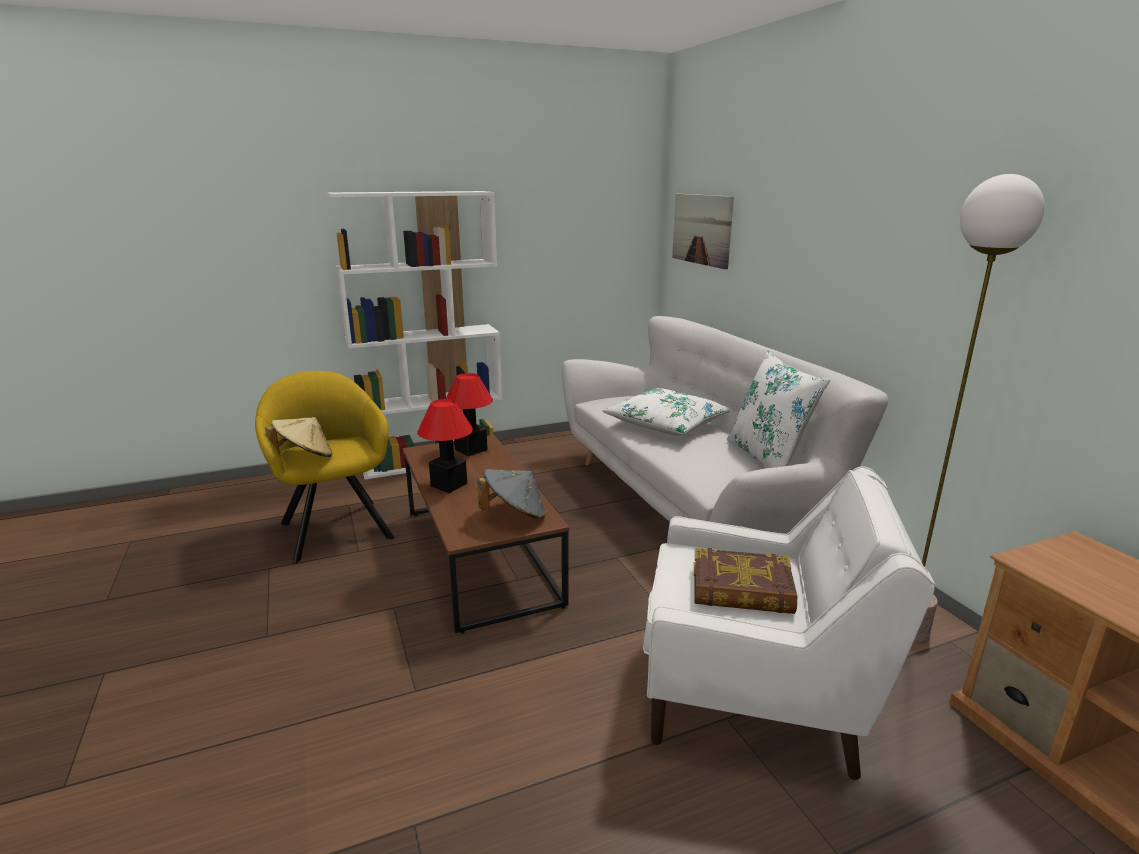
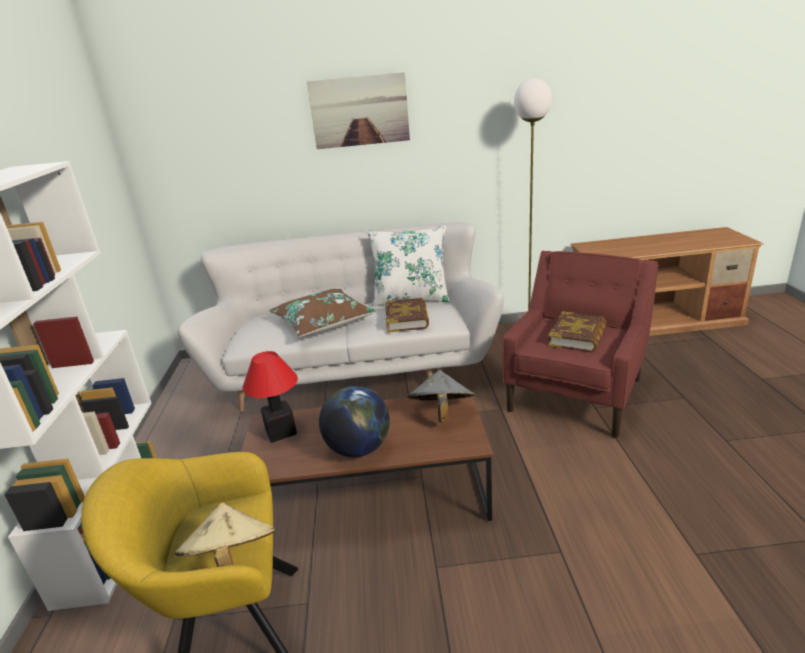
camera: 70 degrees left, 5 degrees up
table lamp [417,399,473,493] -> globe [319,386,390,457]
white pillow [603,388,731,436] -> brown pillow [270,289,376,337]
white armchair [643,466,935,780] -> red armchair [503,251,658,438]
picture [672,194,734,269] -> picture moved to [307,72,410,149]
none -> book [385,298,429,332]

